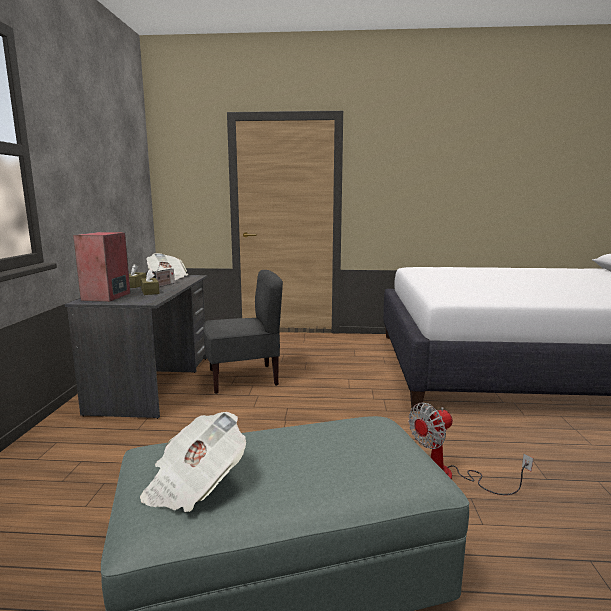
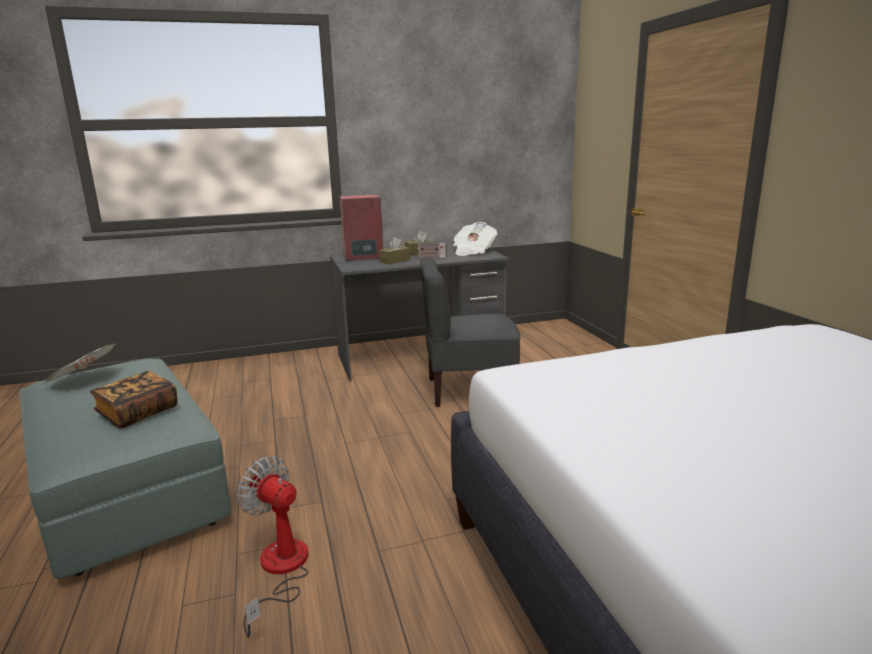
camera: 70 degrees right, 5 degrees up
grey chair [203,270,283,394] -> grey chair turned 120 degrees clockwise [420,257,521,407]
none -> book [90,371,178,428]

